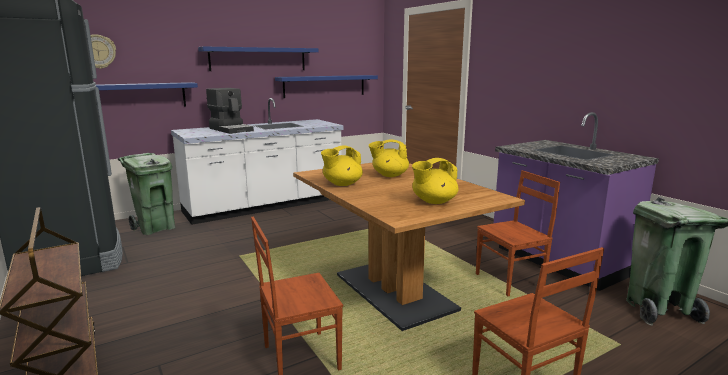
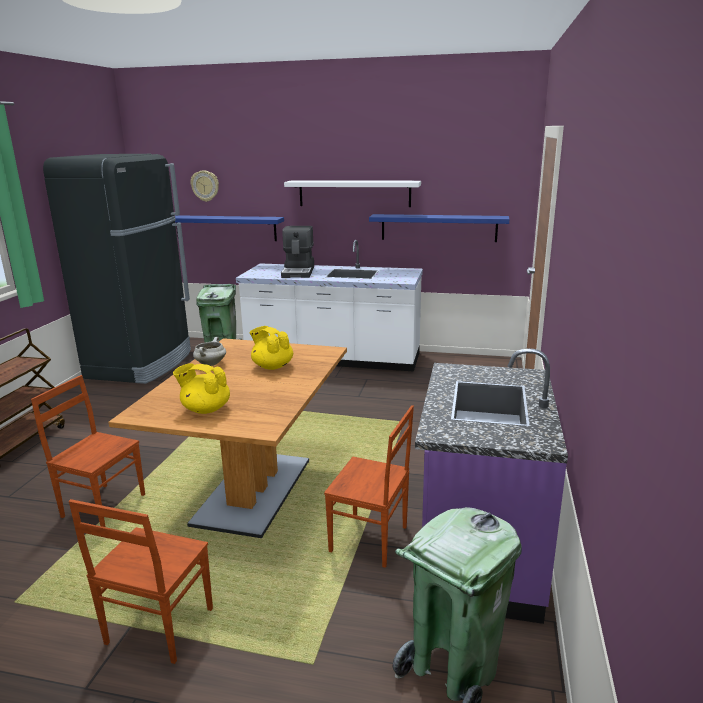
camera: 45 degrees right, 5 degrees up
blue shelf [198,46,318,71] -> white shelf [284,180,421,207]
yellow teapot [321,145,363,186] -> white cooking pot [193,337,226,366]

